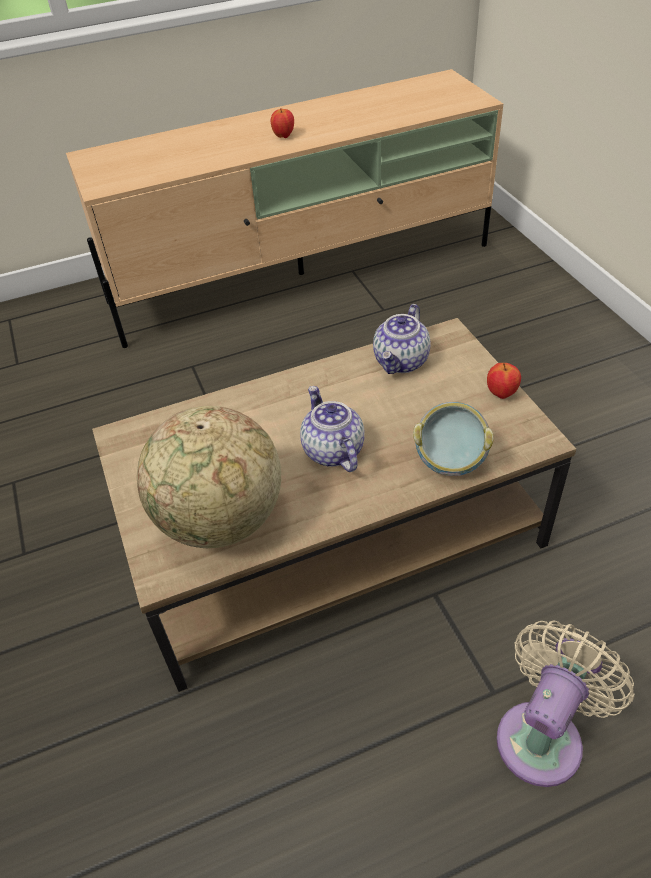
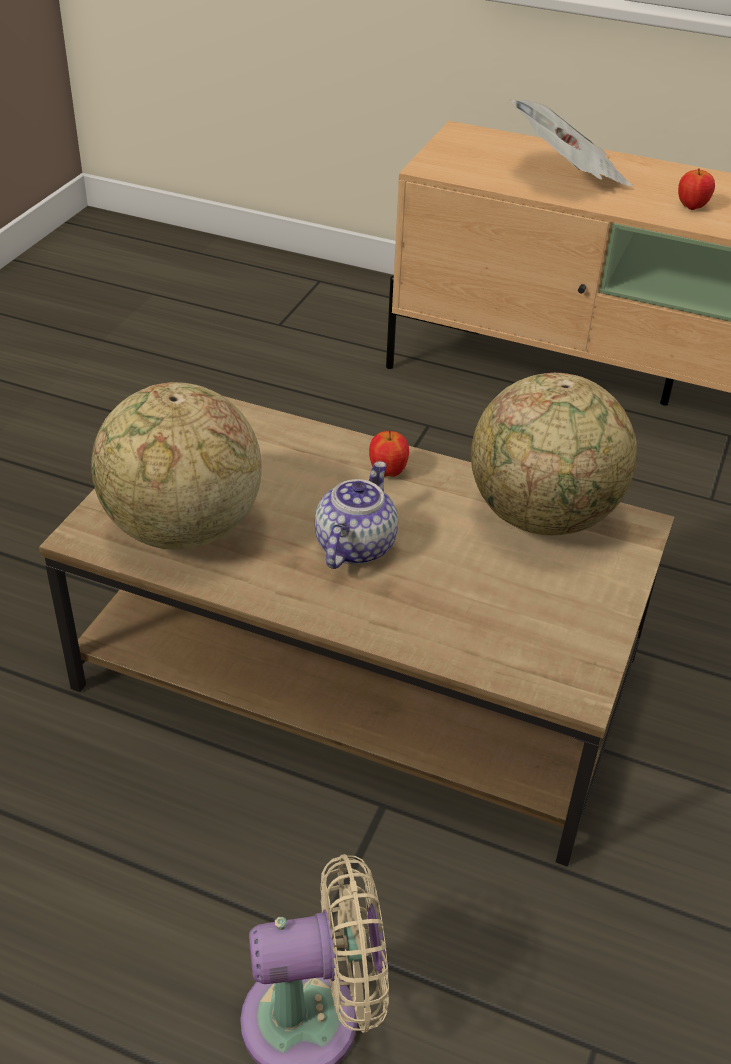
camera: 40 degrees right, 5 degrees down
teapot [373,304,430,374] -> globe [471,373,637,536]
bowl [413,402,494,476] -> none
apple [487,363,521,399] -> apple moved to [369,430,409,477]
none -> newspaper [510,99,633,186]

